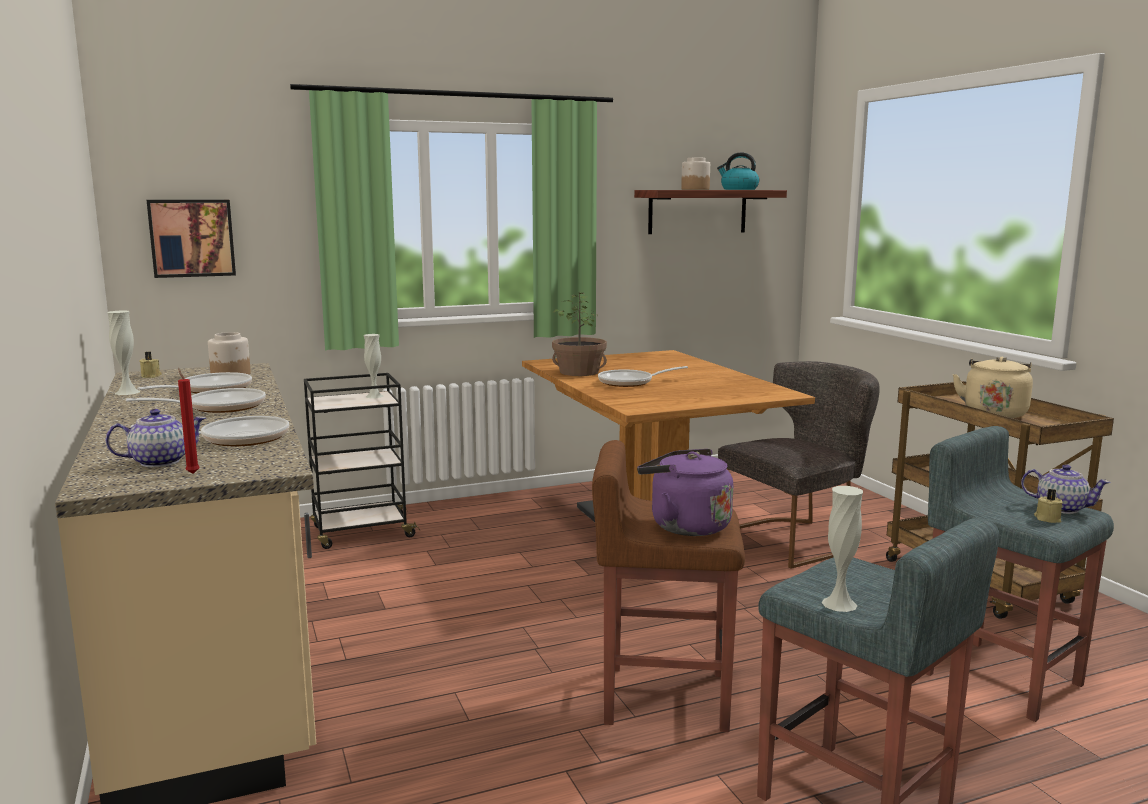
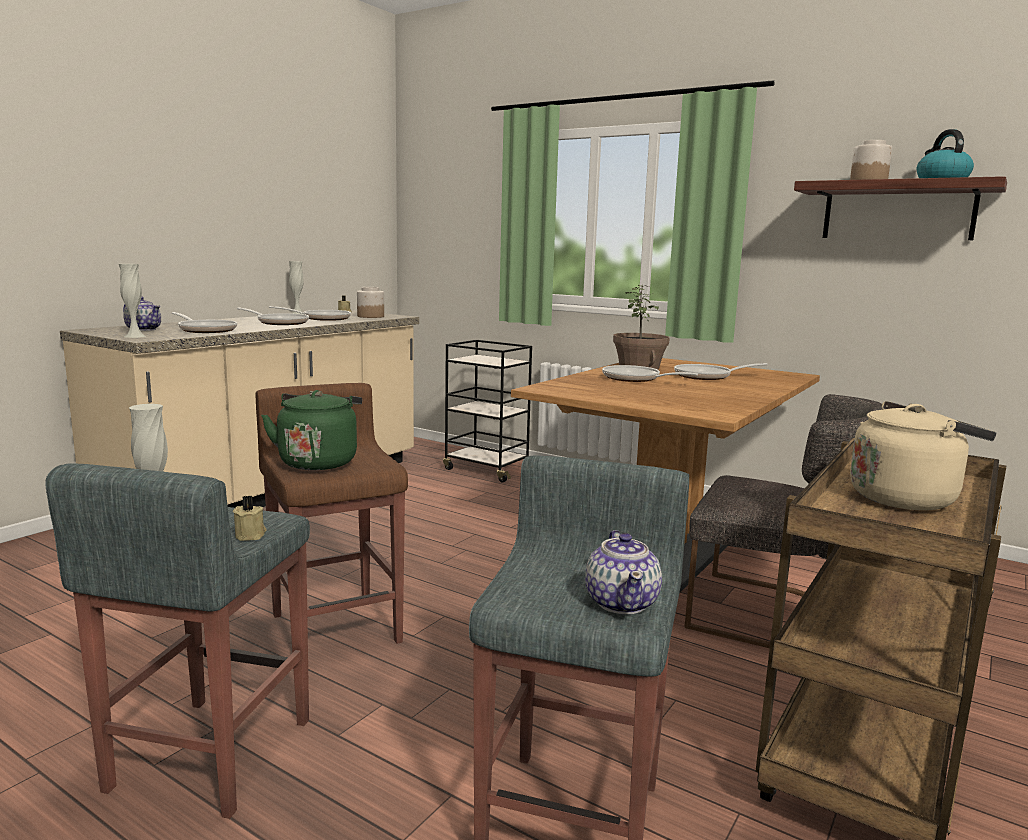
camera: 55 degrees right, 0 degrees up
picture [147,200,236,278] -> none
red candle [178,368,200,474] -> none
white vase [364,334,384,398] -> white vase moved to [119,264,146,338]
purple kettle [637,449,733,536] -> green kettle [261,390,362,470]
beige candle [1034,489,1063,523] -> beige candle moved to [233,495,267,541]
none -> frying pan [674,363,767,380]

